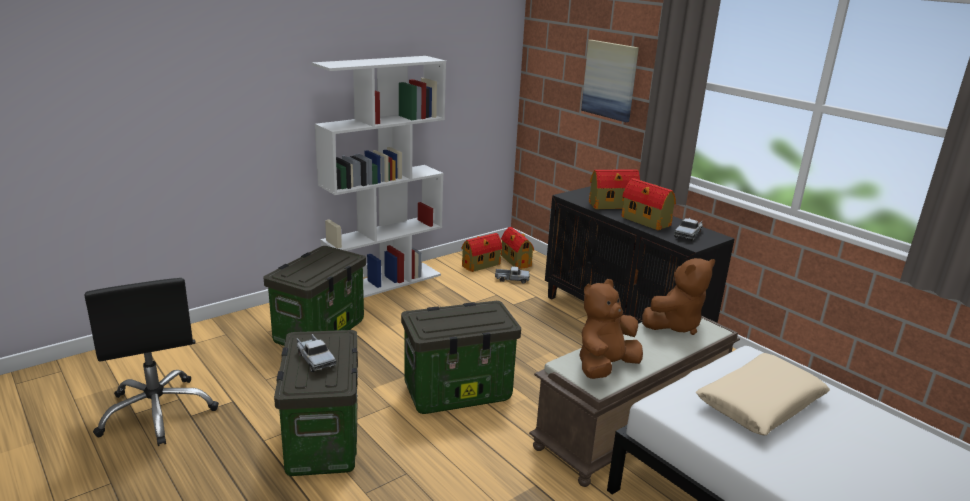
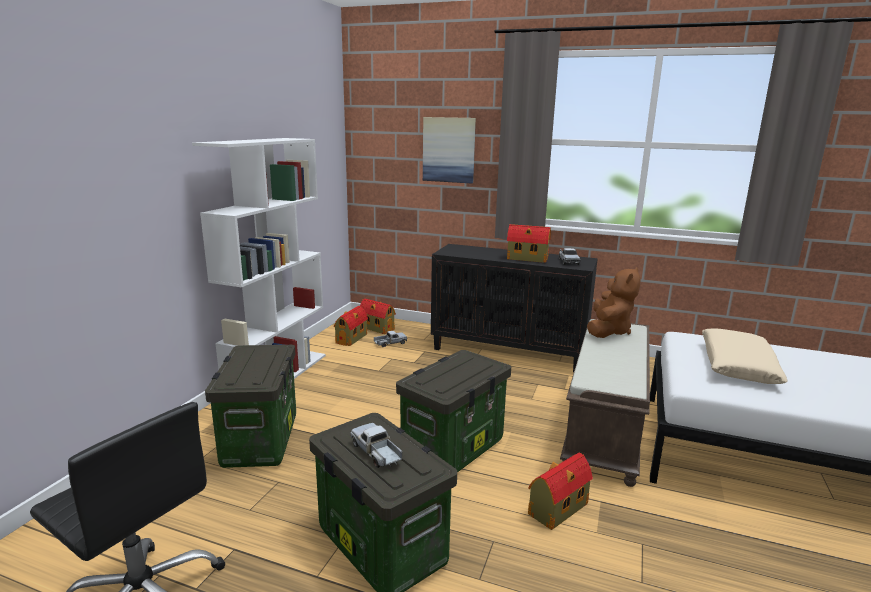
camera: 30 degrees left, 5 degrees down
toy truck [297,334,336,372] -> toy truck turned 150 degrees counterclockwise [350,423,403,468]
brown plush toy [579,279,643,379] -> none
toy house [589,170,640,209] -> toy house moved to [528,453,593,530]

